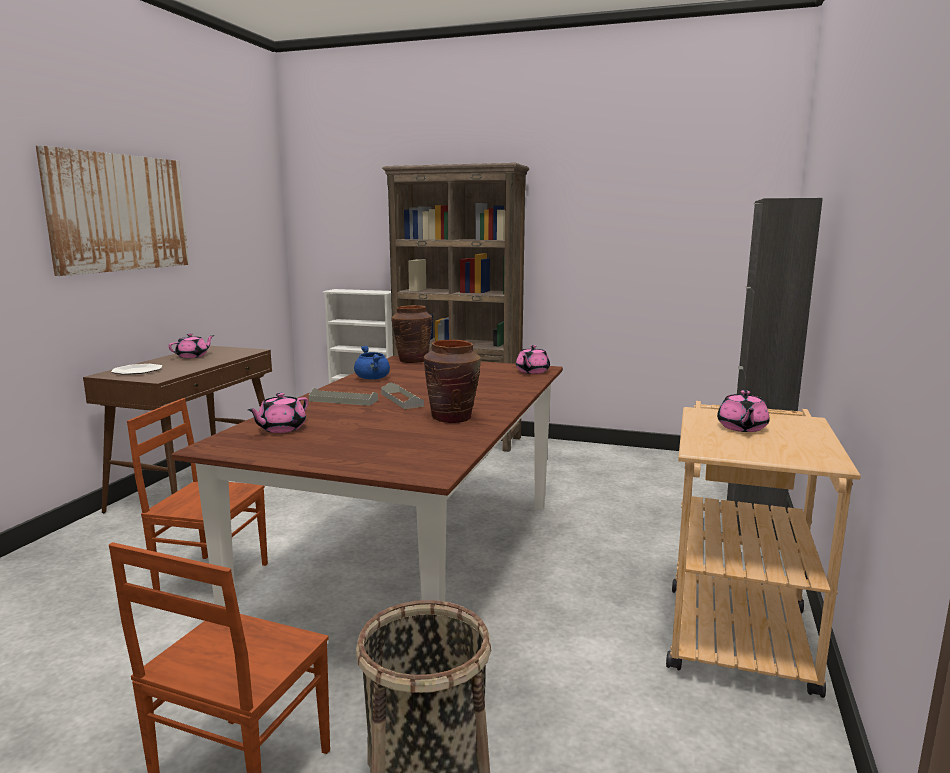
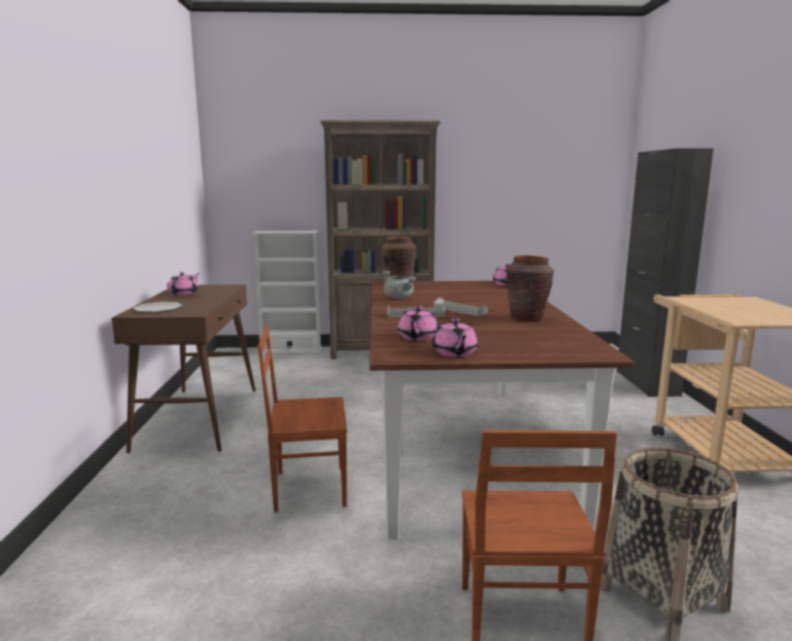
camera: 20 degrees left, 0 degrees up
picture [36,146,189,276] -> none
blue cooking pot [354,345,390,379] -> grey cooking pot [382,270,416,299]
pink teapot [717,390,769,432] -> pink teapot moved to [432,318,478,357]

